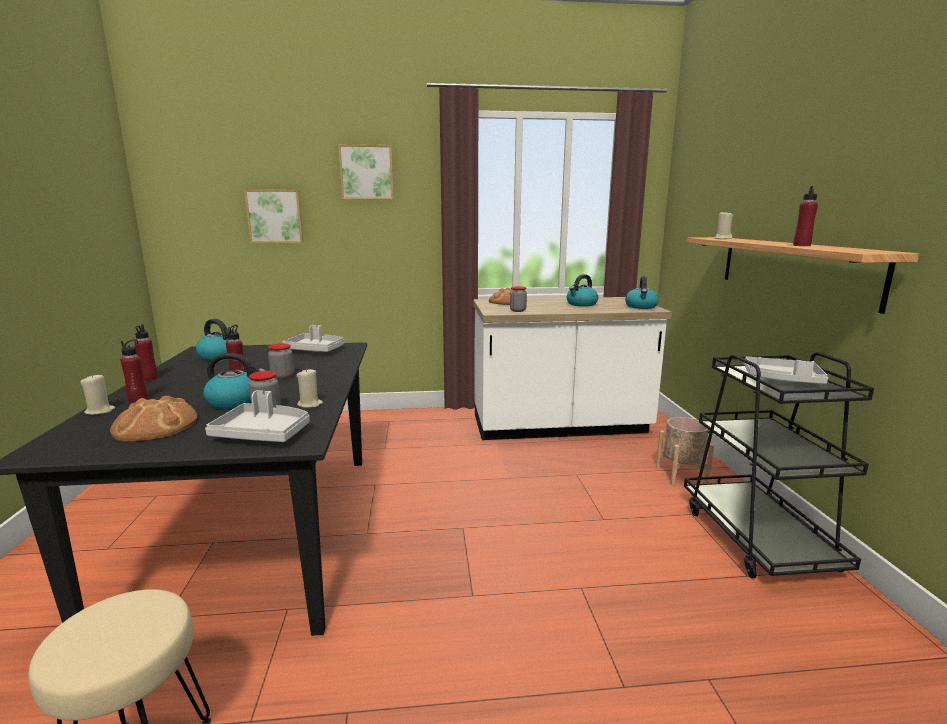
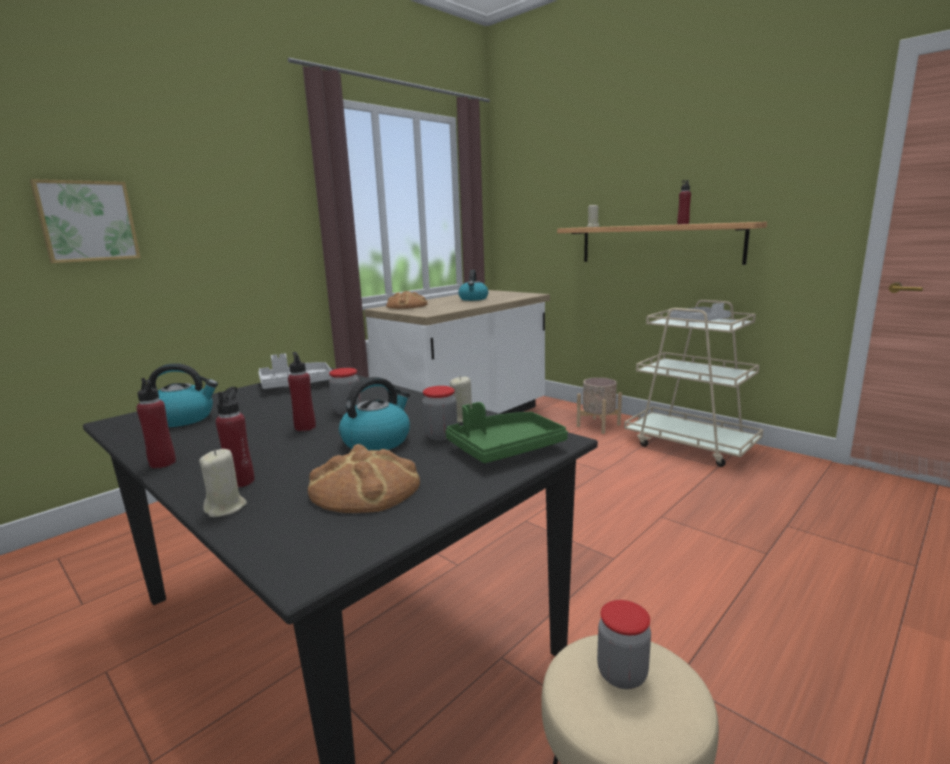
camera: 40 degrees left, 0 degrees up
grey tray [205,390,310,442] -> green tray [445,402,568,463]
picture [338,144,394,200] -> none
jar [510,286,527,312] -> jar moved to [597,600,651,689]
kettle [625,276,659,309] -> none
black cart [684,352,874,579] -> beige cart [624,300,763,467]

